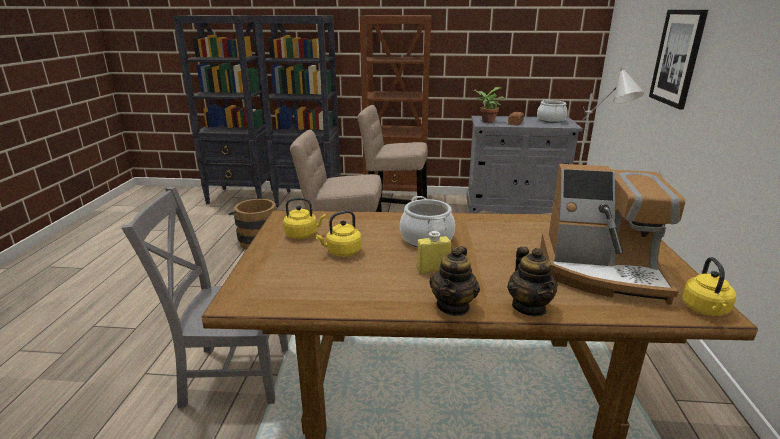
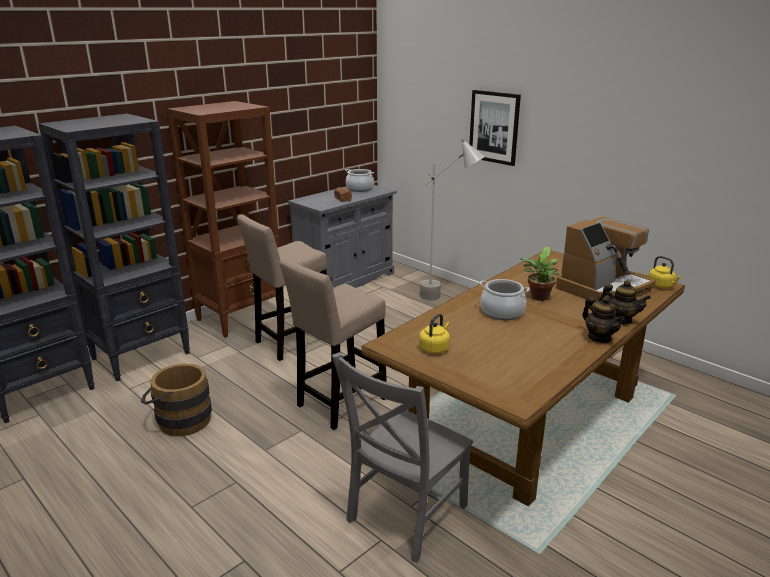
camera: 50 degrees left, 0 degrees up
yellow kettle [315,210,362,257] -> none
yellow bottle [417,231,451,274] -> none
potted plant [474,87,505,123] -> potted plant moved to [520,247,563,301]

